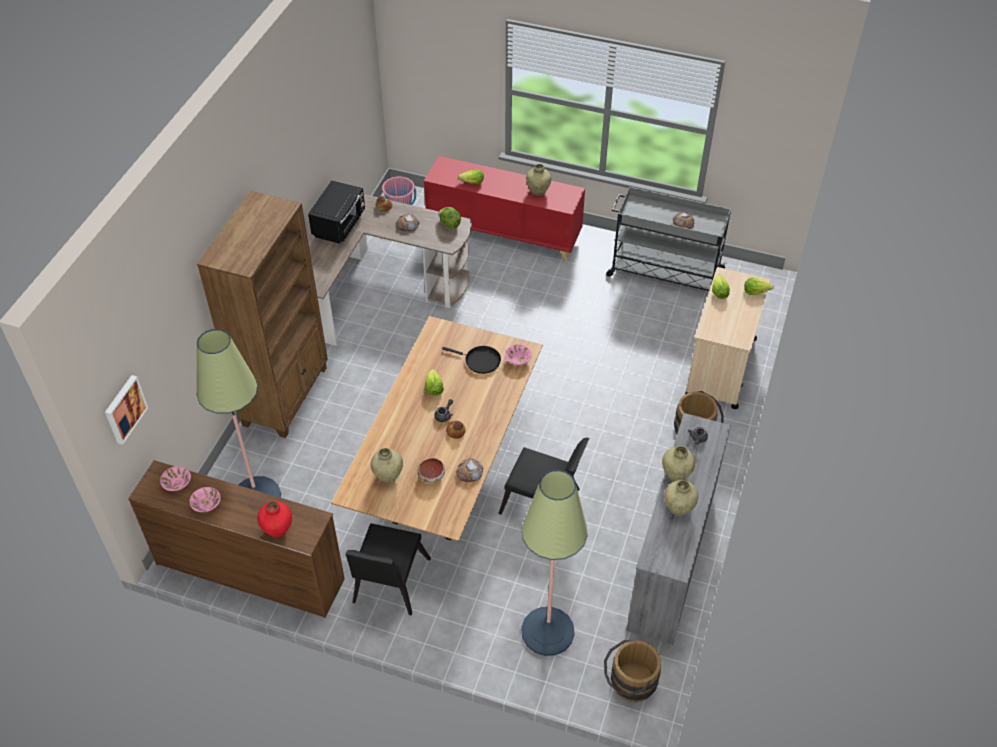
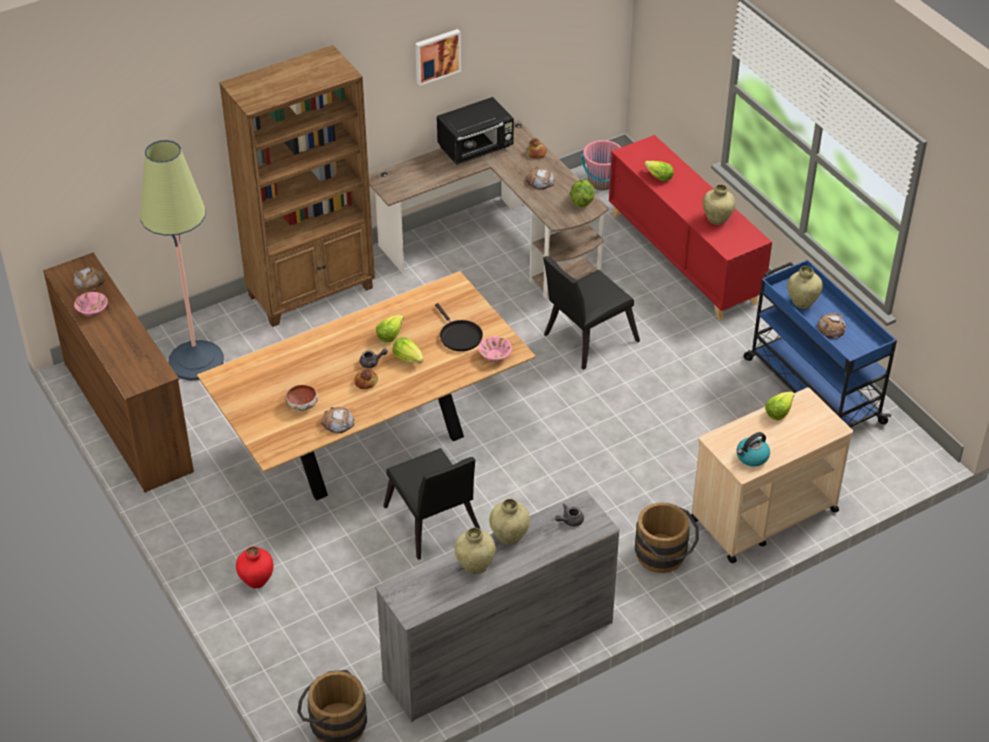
camera: 40 degrees right, 5 degrees down
picture [105,375,148,445] -> picture moved to [415,29,461,86]
pink bowl [160,466,191,491] -> bread [73,267,104,290]
red vase [258,501,292,537] -> red vase moved to [236,546,273,588]
black chair [346,523,431,615] -> black chair moved to [543,256,640,370]
beige vase [371,448,403,483] -> beige vase moved to [787,266,823,309]
floor lamp [521,470,588,656] -> none
grey cart [606,187,731,293] -> blue cart [744,260,897,428]
lettuce [744,277,774,295] -> lettuce moved to [393,338,424,363]
none -> kettle [737,432,770,467]

